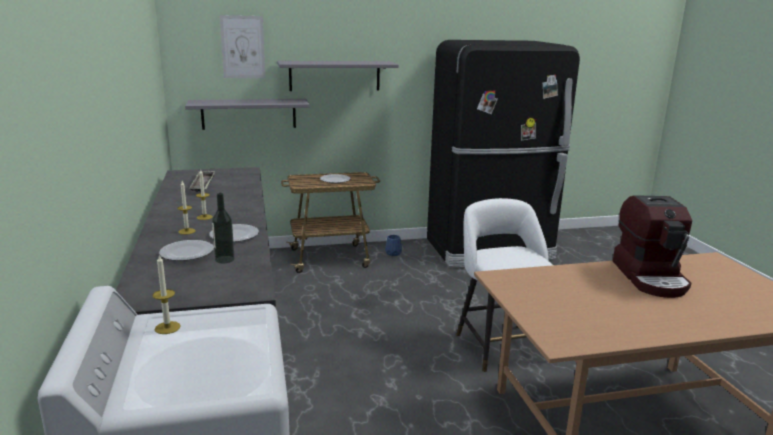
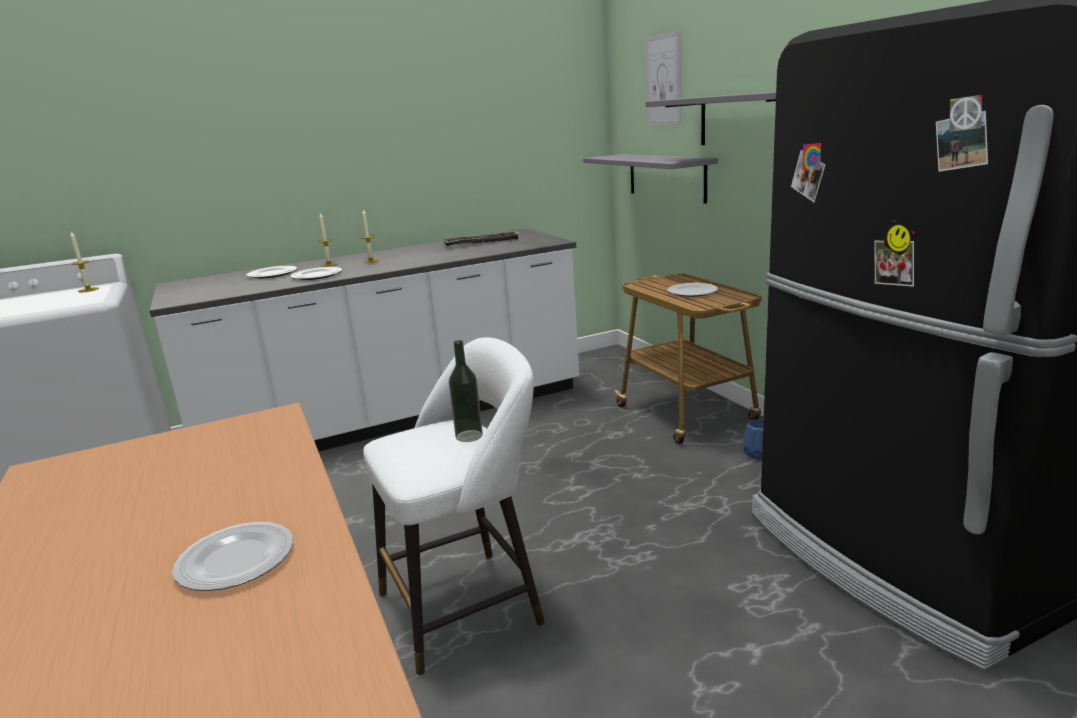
camera: 80 degrees right, 0 degrees up
bottle [212,193,235,263] -> bottle moved to [449,340,483,442]
coffee machine [613,195,692,298] -> plate [172,522,293,591]

